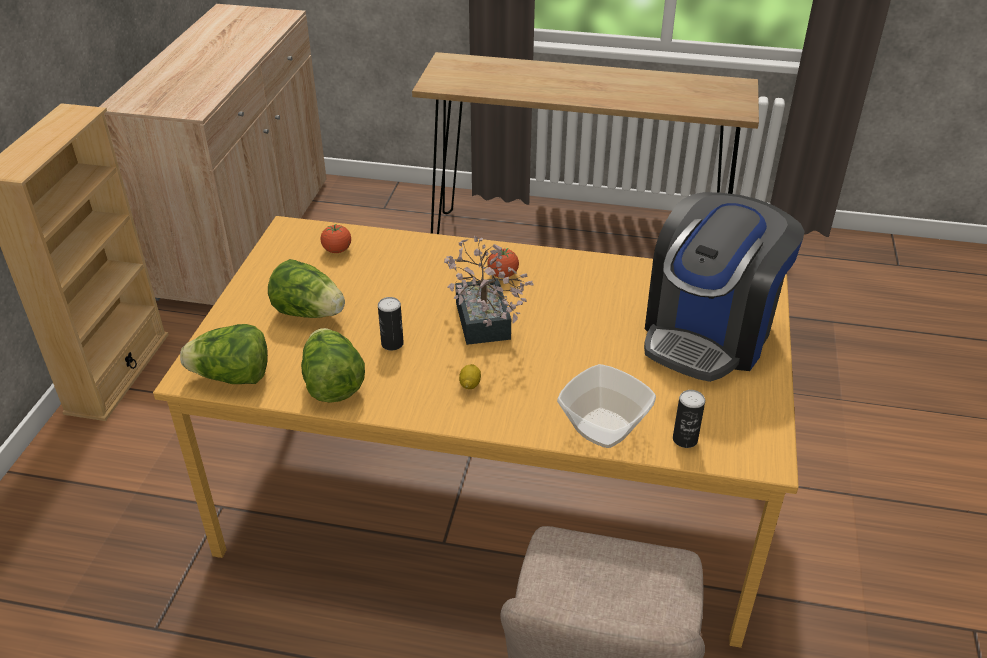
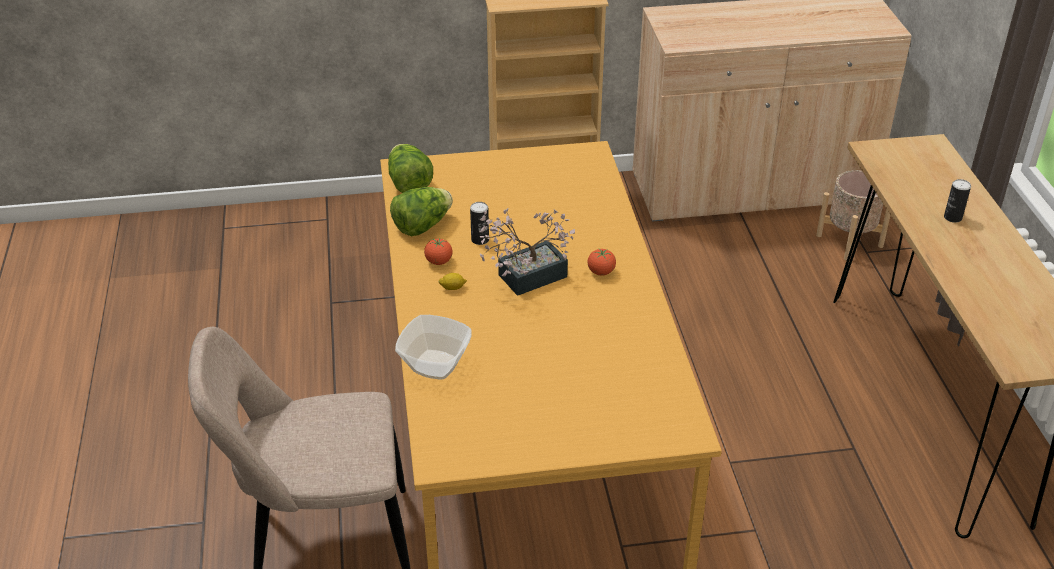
camera: 70 degrees right, 0 degrees up
lettuce [268,259,345,318] -> none
tomato [321,224,351,253] -> tomato moved to [424,238,453,265]
coffee machine [644,192,805,382] -> none
can [673,390,705,448] -> can moved to [944,179,971,223]
none -> beige planter [816,170,891,260]

